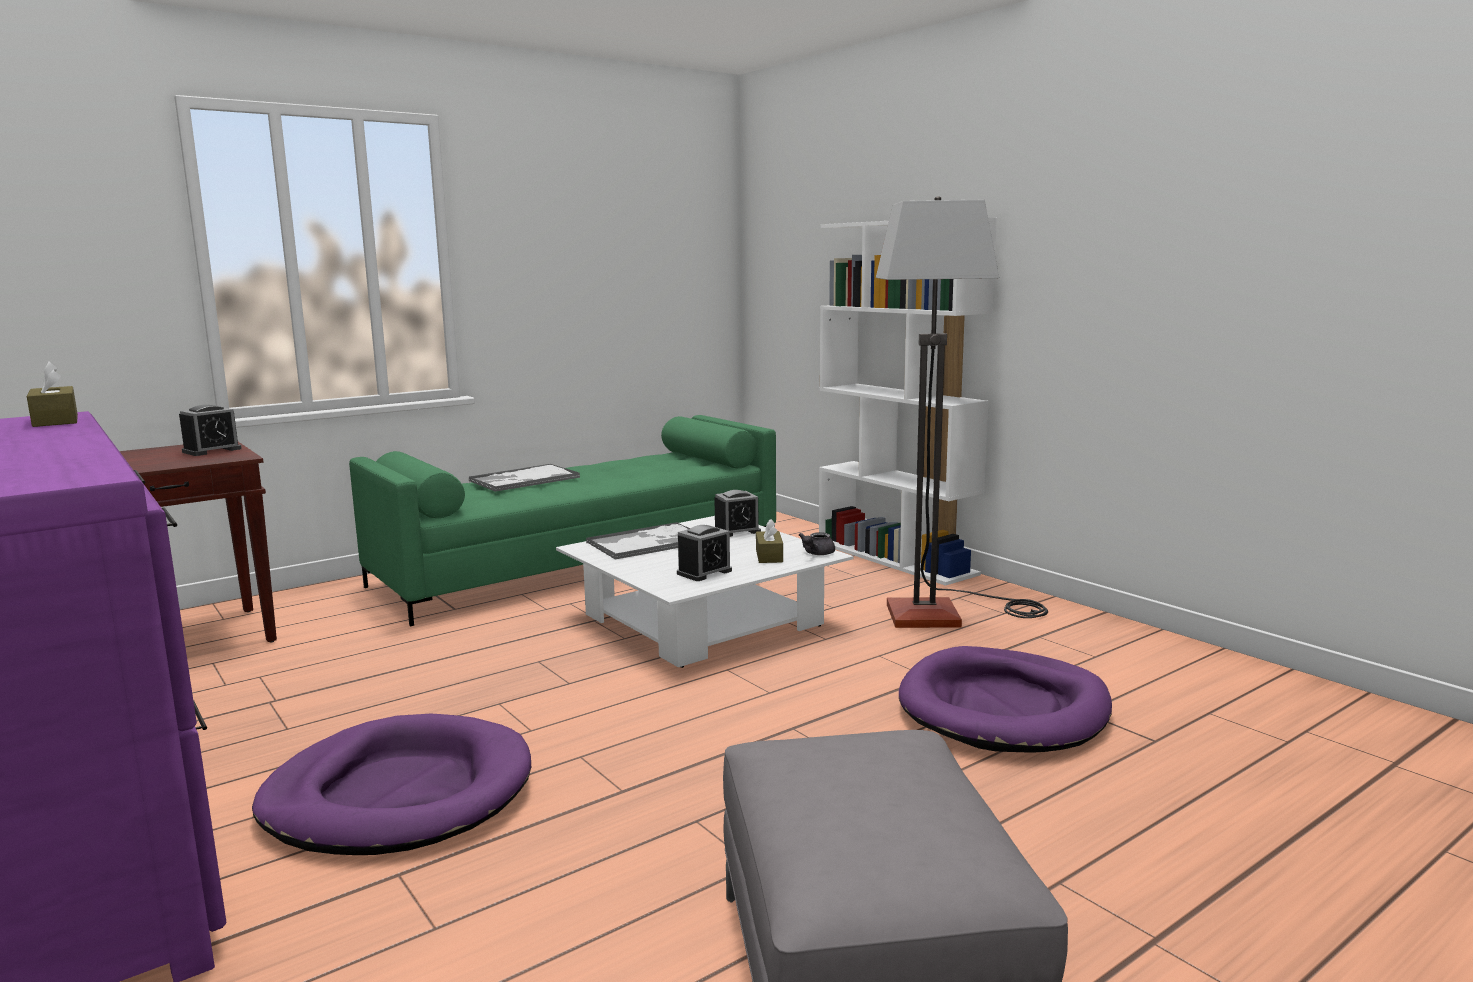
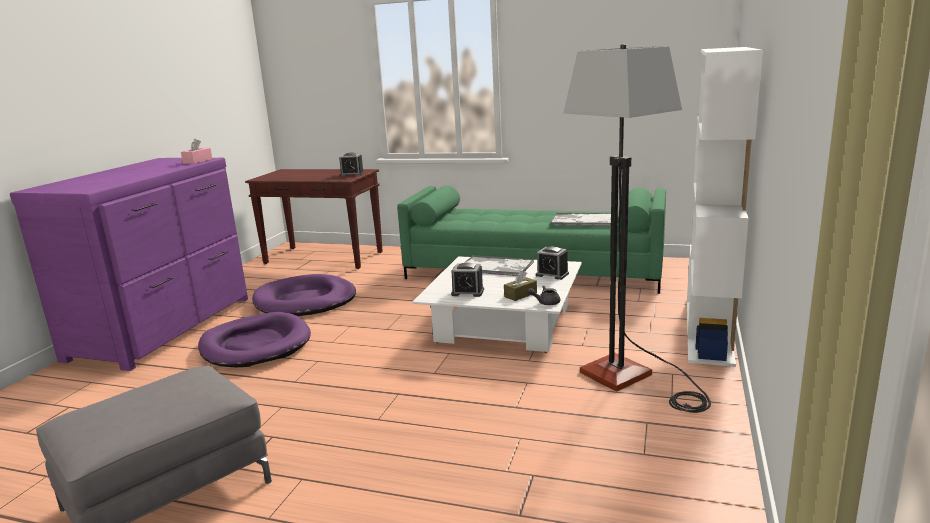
camera: 55 degrees right, 5 degrees up
brown tissue box [27,362,78,427] -> pink tissue box [181,139,212,164]
tray [469,464,580,492] -> tray moved to [550,213,611,227]
purple dog bed [899,646,1112,753] -> purple dog bed moved to [252,274,356,316]

